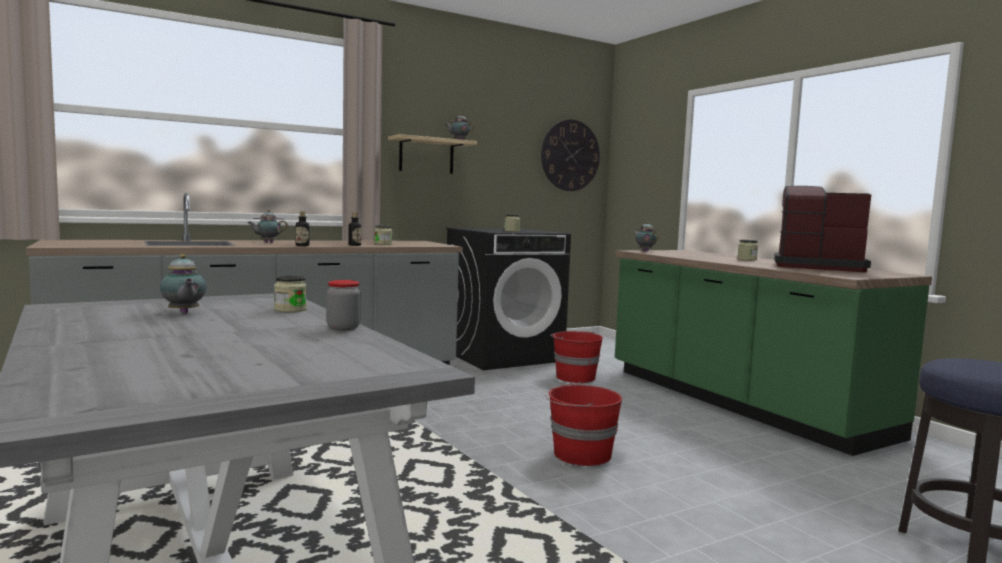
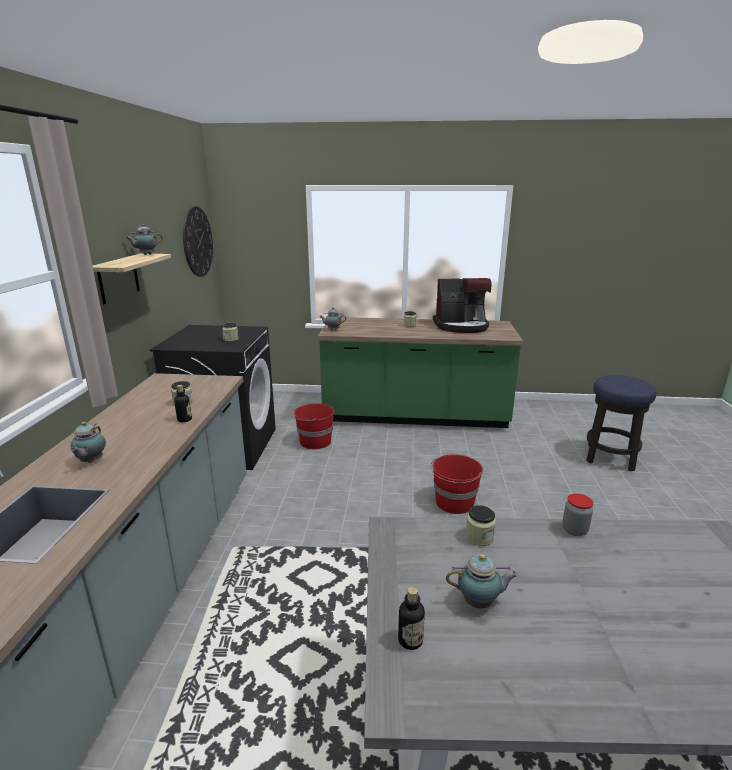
camera: 55 degrees left, 15 degrees up
bottle [296,211,309,246] -> bottle moved to [398,587,425,650]
coffee machine [774,186,871,272] -> coffee machine turned 150 degrees counterclockwise [433,278,492,333]

